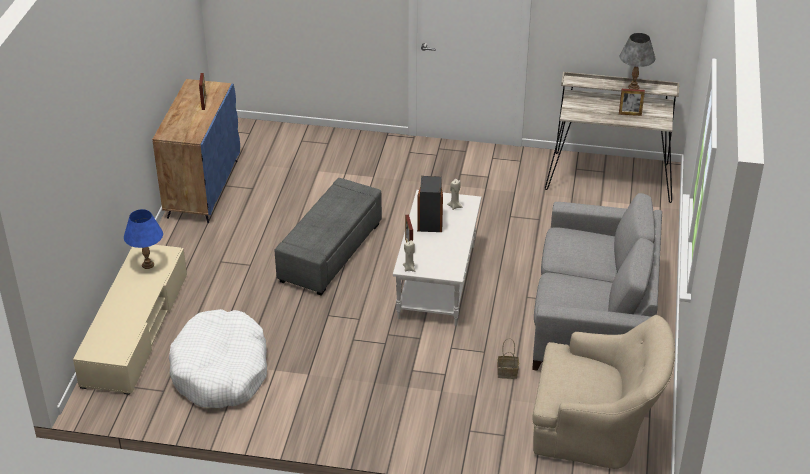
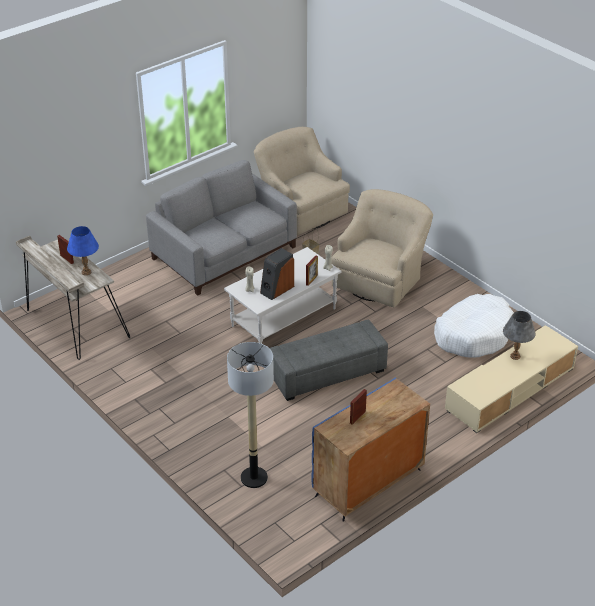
camera: 140 degrees left, 0 degrees up
blue table lamp [124,209,163,269] -> blue table lamp moved to [67,226,99,275]
grey table lamp [620,33,655,89] -> grey table lamp moved to [503,311,536,360]
none -> floor lamp [227,342,274,488]
none -> beige armchair [331,189,433,307]

